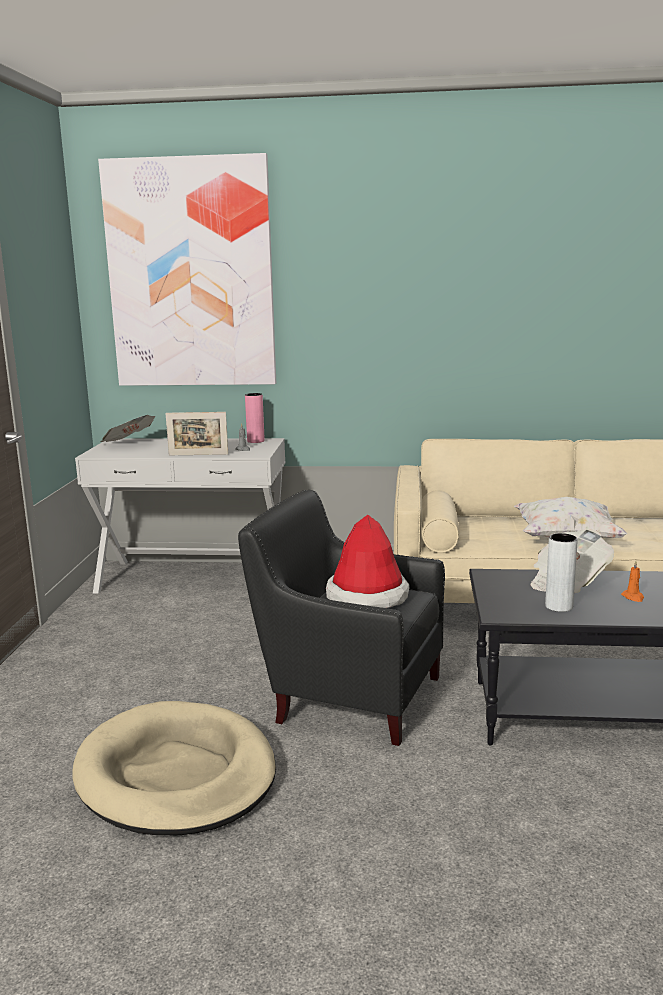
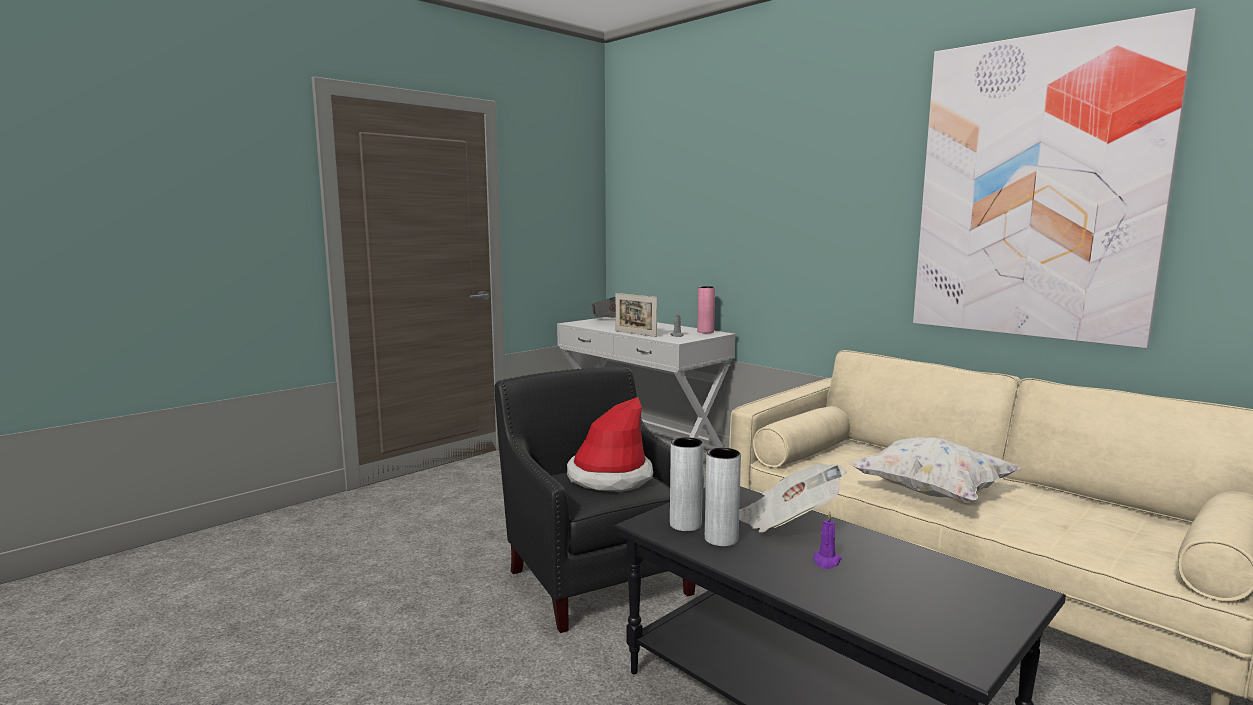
camera: 40 degrees right, 5 degrees down
beige dog bed [72,701,276,835] -> none
picture [98,153,276,386] -> picture moved to [913,8,1197,348]
orange candle [621,561,644,602] -> purple candle [813,511,842,569]
none -> grey vase [670,437,704,531]

